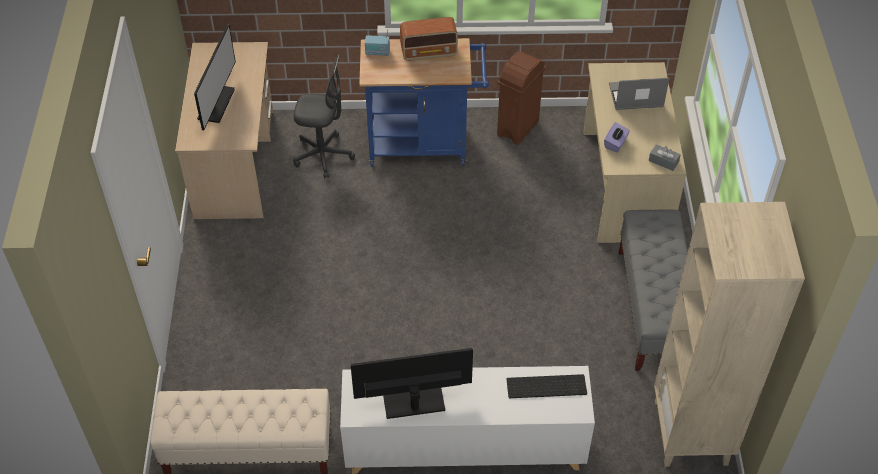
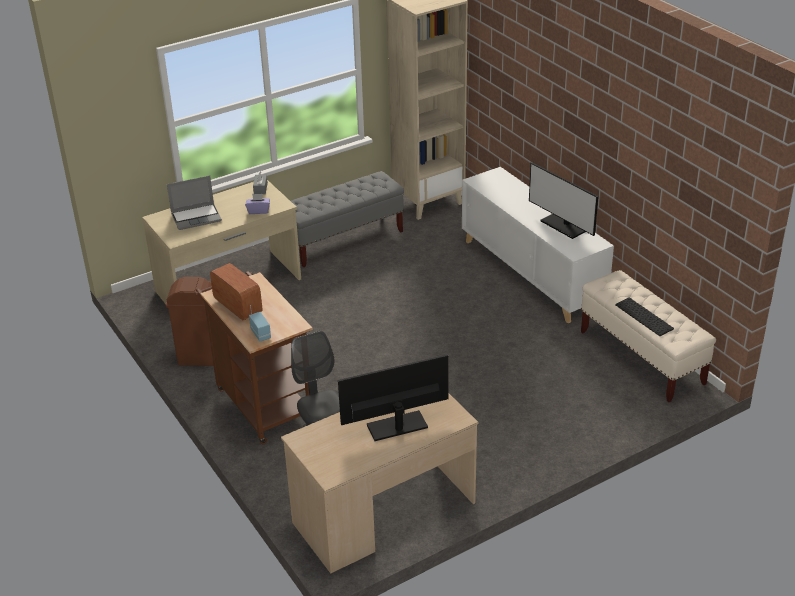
camera: 120 degrees left, 15 degrees down
blue cart [359,38,489,167] -> brown cart [195,271,313,445]
keyboard [507,374,587,398] -> keyboard moved to [615,297,674,336]
laptop [609,78,669,110] -> laptop turned 75 degrees counterclockwise [167,176,222,230]

